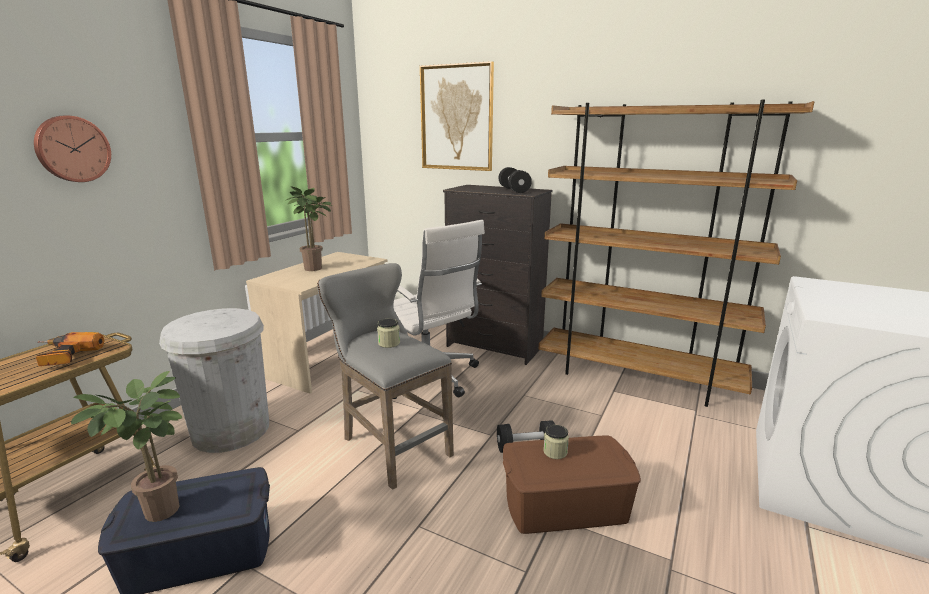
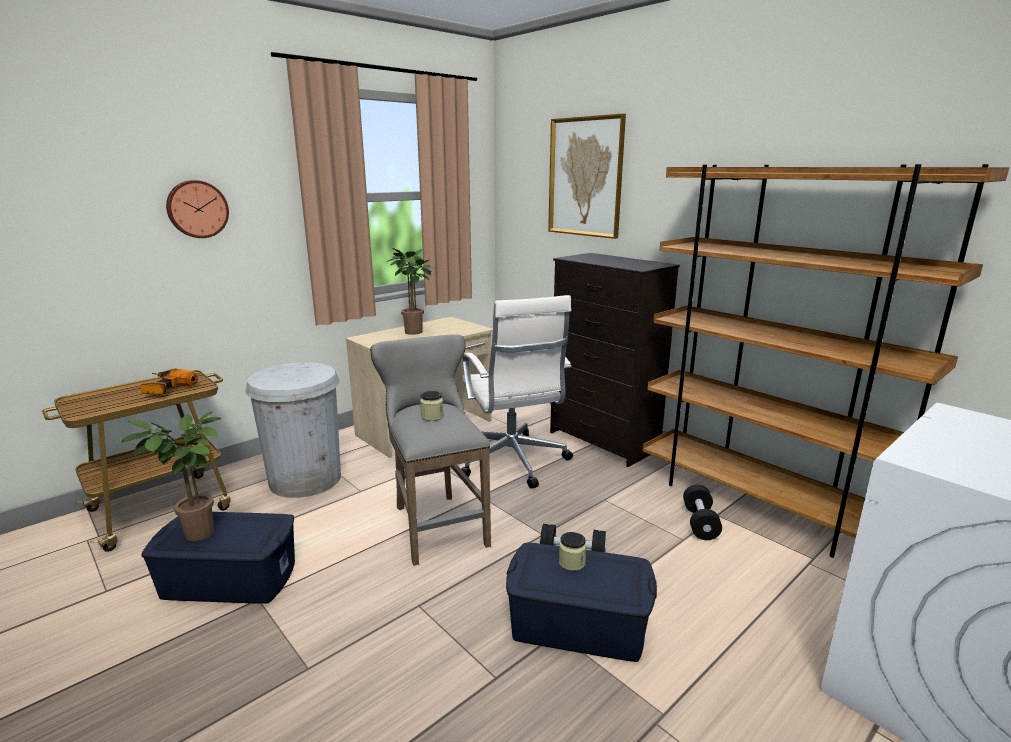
camera: 20 degrees right, 0 degrees up
black dumbbell [499,167,532,193] -> black dumbbell moved to [683,485,722,540]
brown storage box [503,435,641,534] -> blue storage box [506,542,657,662]

